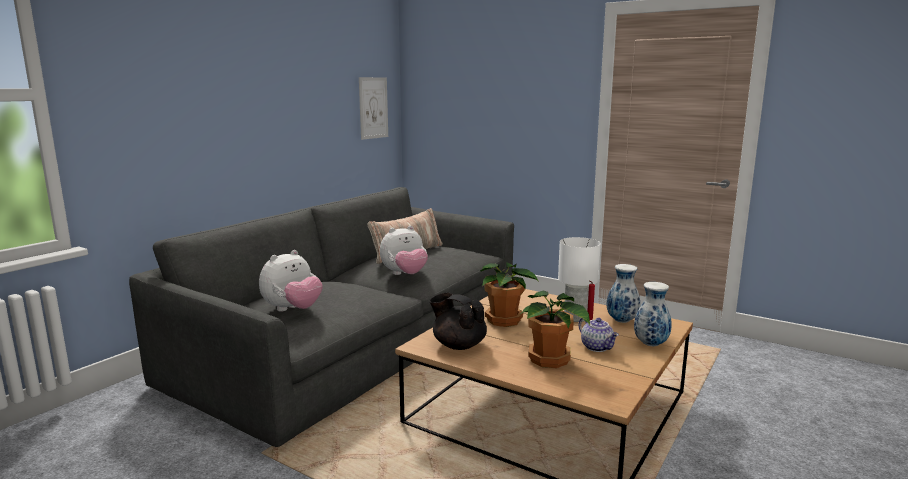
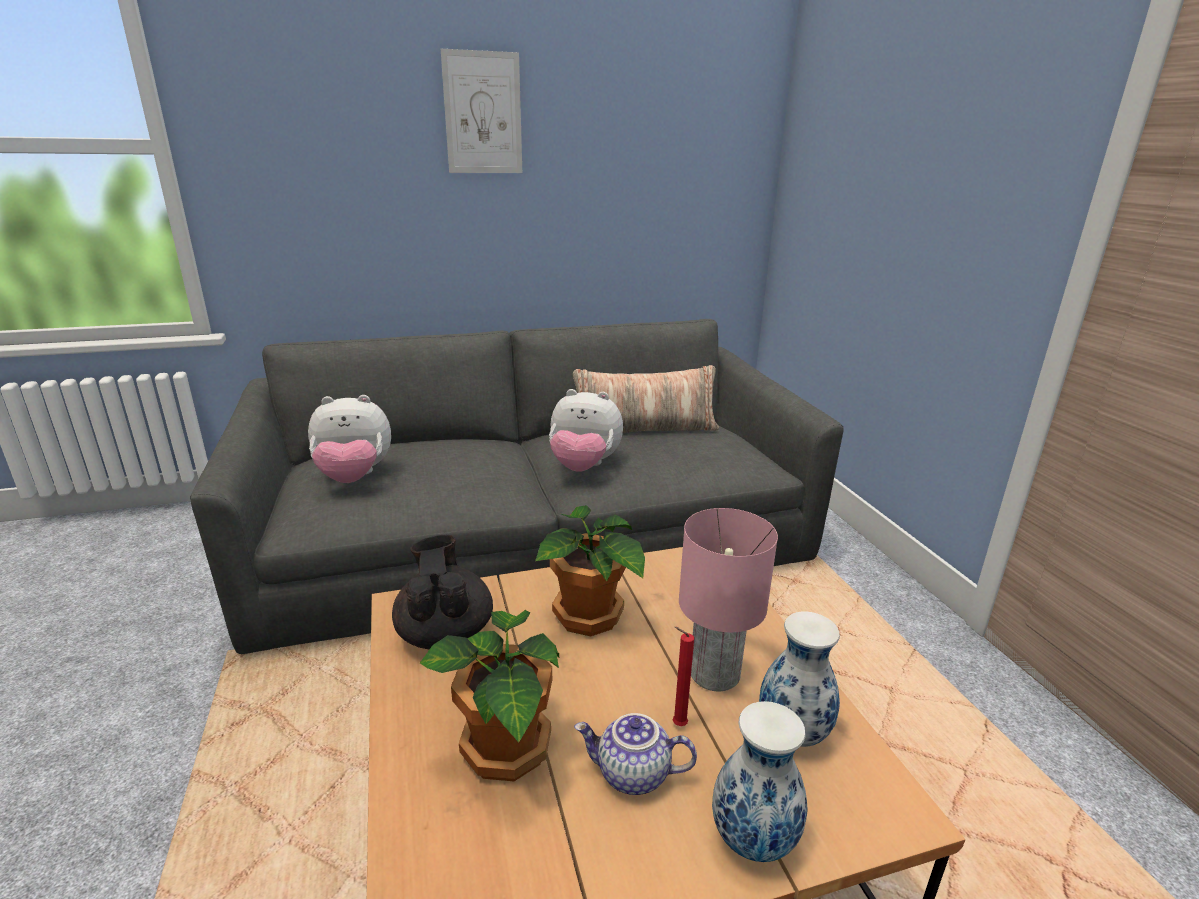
camera: 40 degrees right, 10 degrees up
picture [359,77,388,140] -> picture moved to [441,49,522,173]
white table lamp [558,237,601,322] -> pink table lamp [679,508,778,691]
teapot [579,318,619,352] -> teapot turned 90 degrees clockwise [574,713,697,795]

